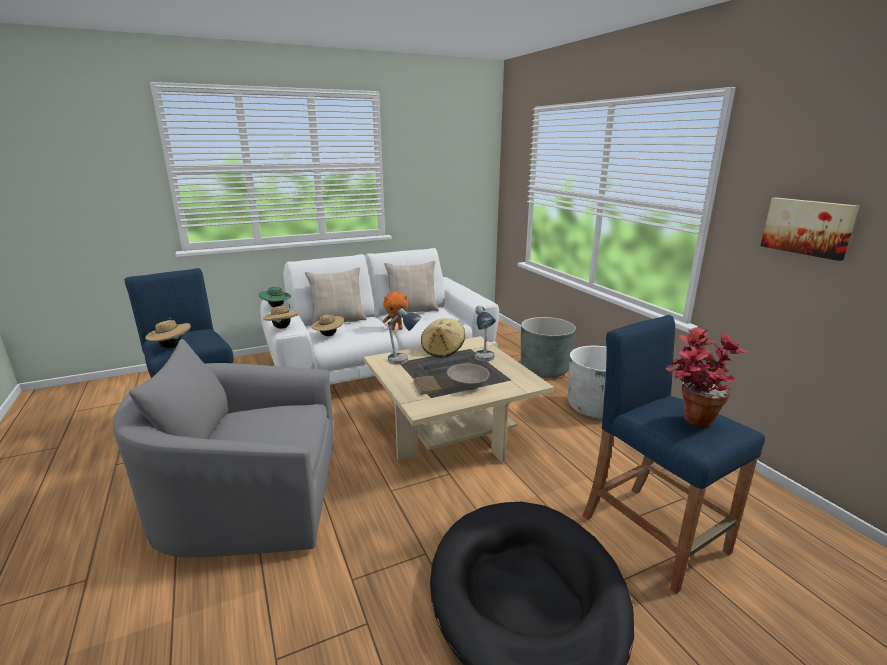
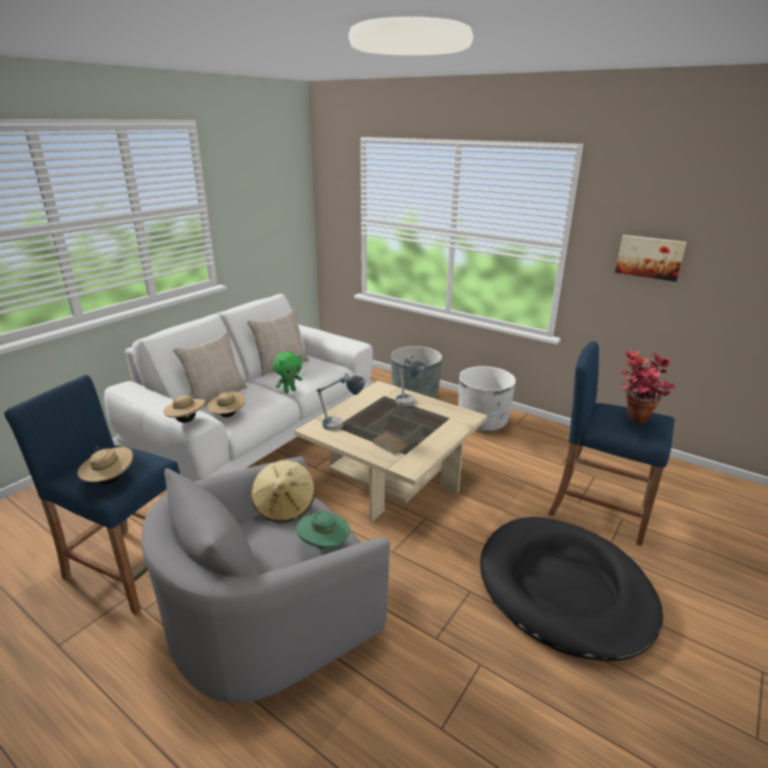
camera: 30 degrees left, 5 degrees up
green hat [259,287,291,307] -> green hat moved to [296,511,350,548]
orange plush toy [383,292,408,330] -> green plush toy [273,352,302,393]
beige hat [421,318,465,357] -> beige hat moved to [250,459,315,523]
grey bowl [447,363,490,390] -> none

